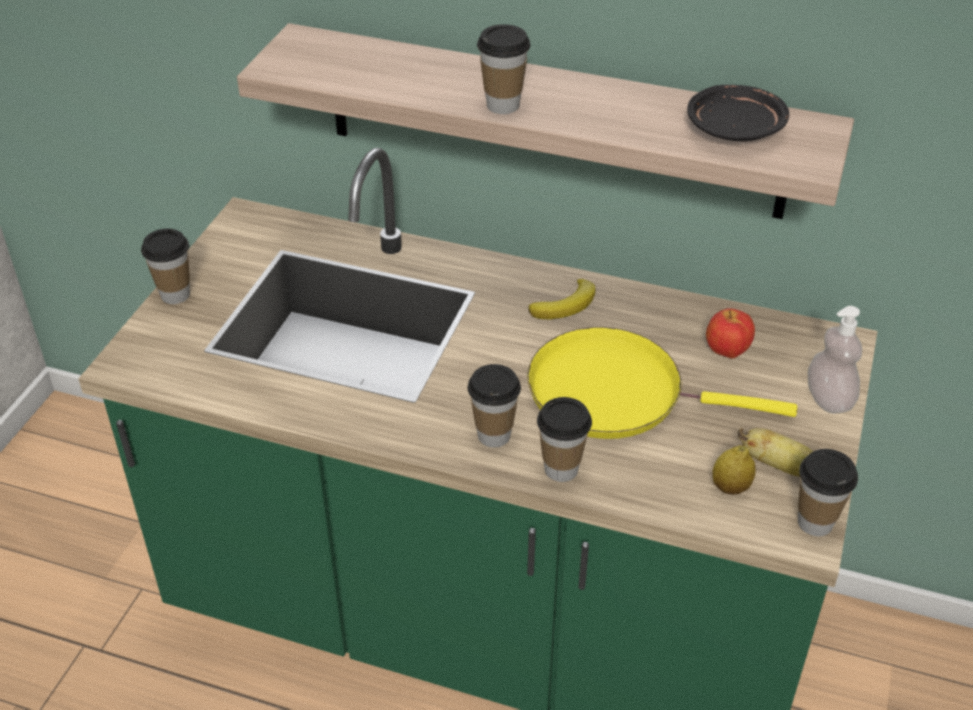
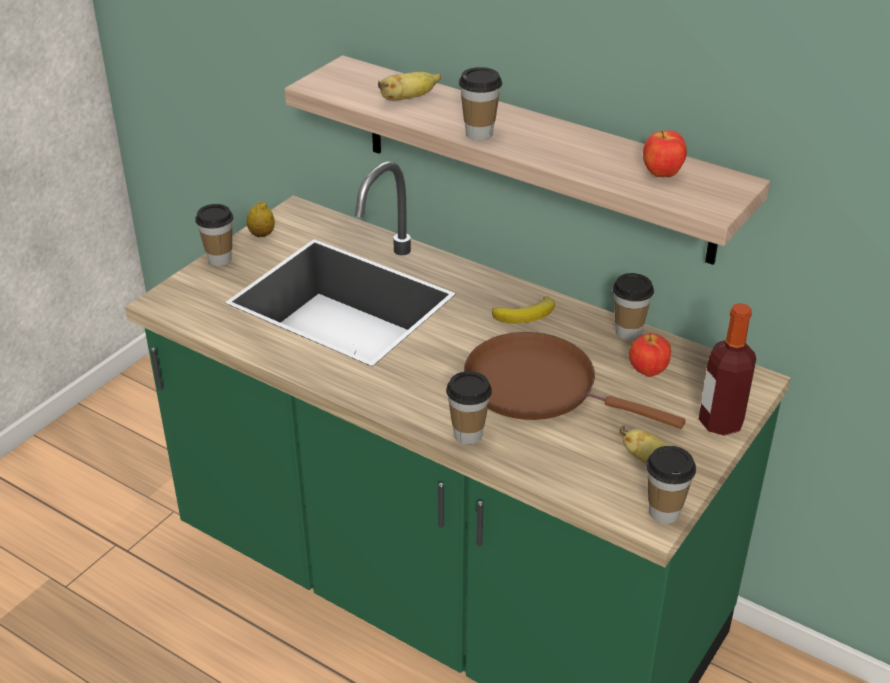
camera: 15 degrees right, 5 degrees down
cup [467,364,521,448] -> cup moved to [613,273,654,340]
yellow frying pan [527,327,797,439] -> brown frying pan [464,332,686,429]
black plate [687,85,789,141] -> apple [643,131,687,177]
lemon [712,445,756,494] -> lemon moved to [247,201,275,237]
soap dispenser [808,306,862,414] -> bottle [699,303,756,436]
none -> banana [378,72,441,100]

